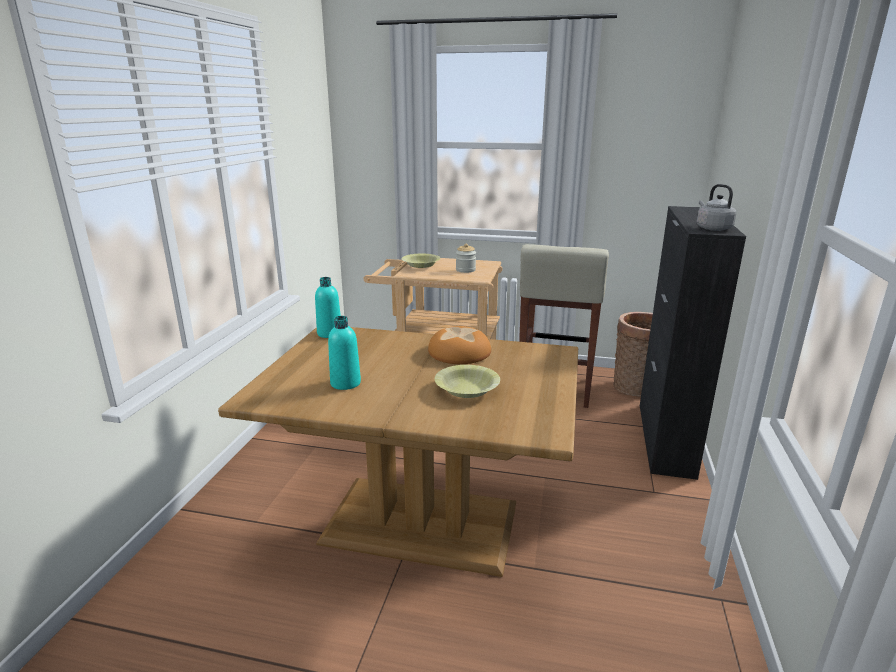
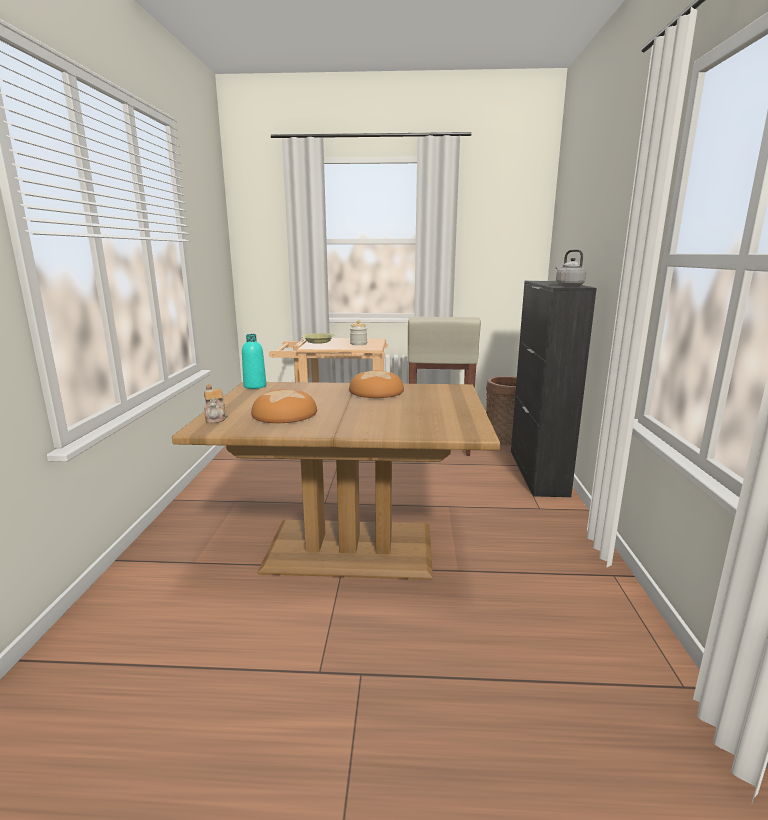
camera: 10 degrees left, 5 degrees down
turquoise bottle [328,316,361,390] -> bread [251,389,317,423]
yellow bowl [435,365,500,398] -> none
none -> teapot [204,384,228,423]

